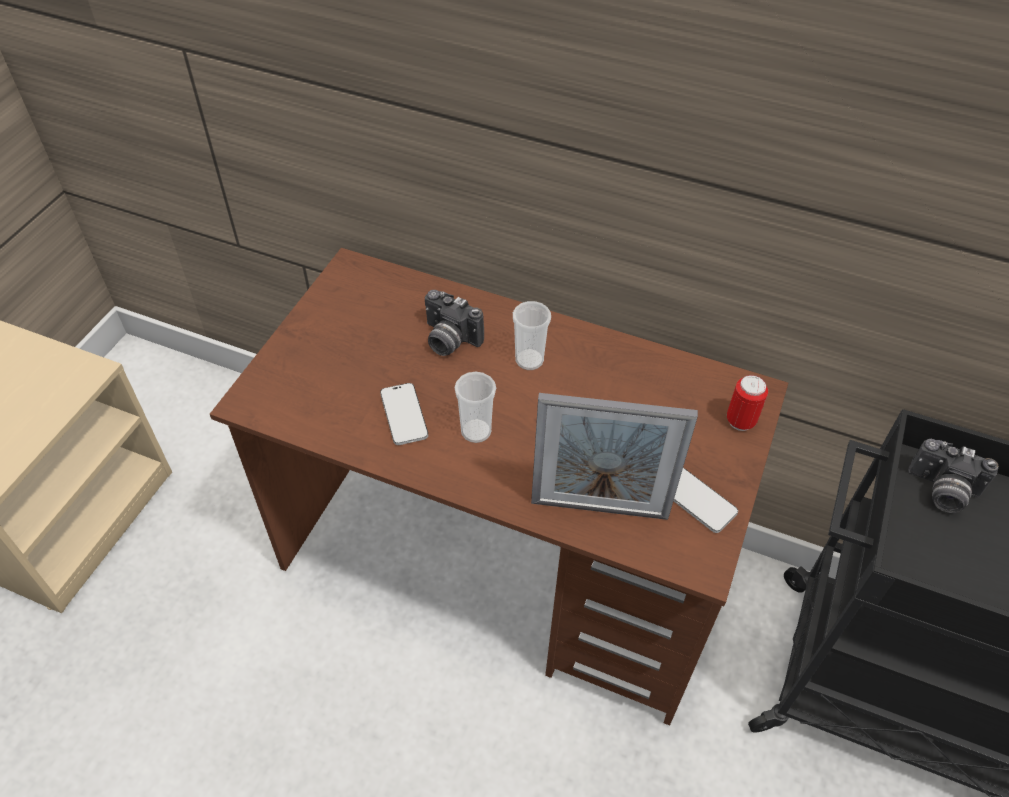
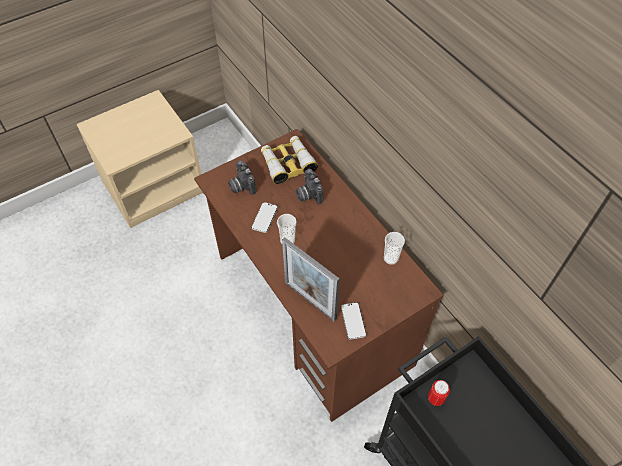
camera: 35 degrees right, 5 degrees up
cup [513,301,551,370] -> cup moved to [384,232,405,265]
can [727,375,768,431] -> can moved to [428,380,450,406]
camera [908,439,999,513] -> camera moved to [228,160,256,195]
none -> binoculars [261,136,318,184]

